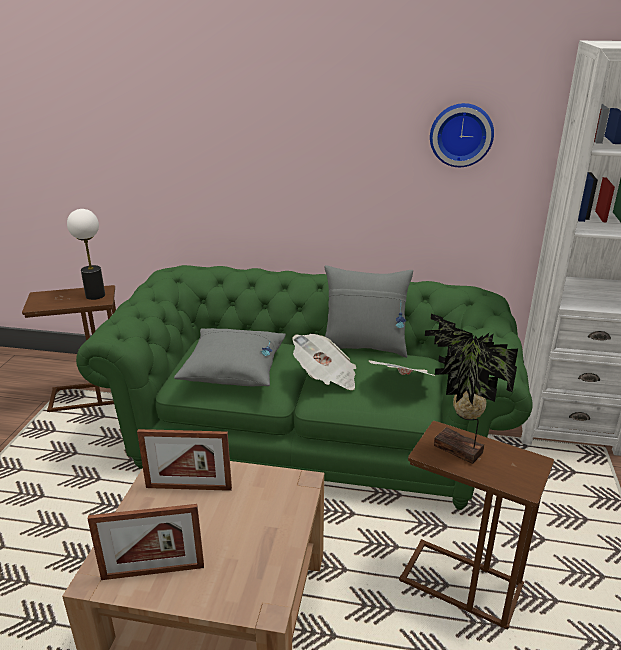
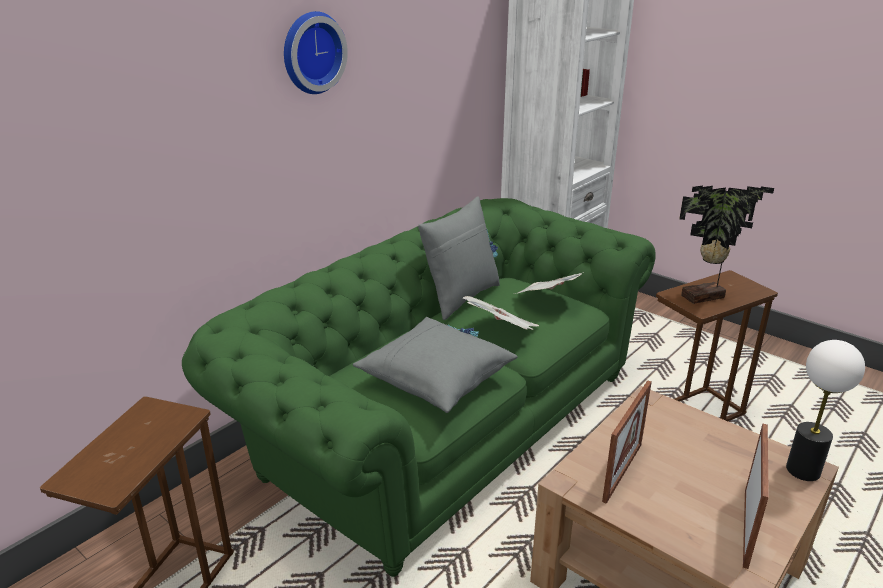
camera: 60 degrees left, 0 degrees up
table lamp [67,209,105,300] -> table lamp moved to [786,340,865,481]
wall clock [430,103,494,167] -> wall clock moved to [284,11,348,94]

